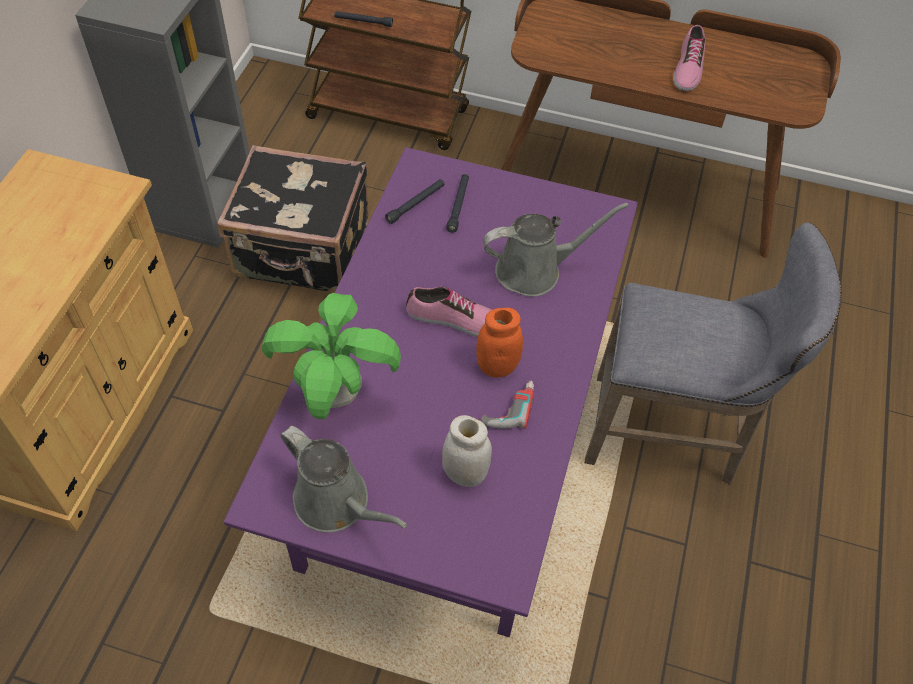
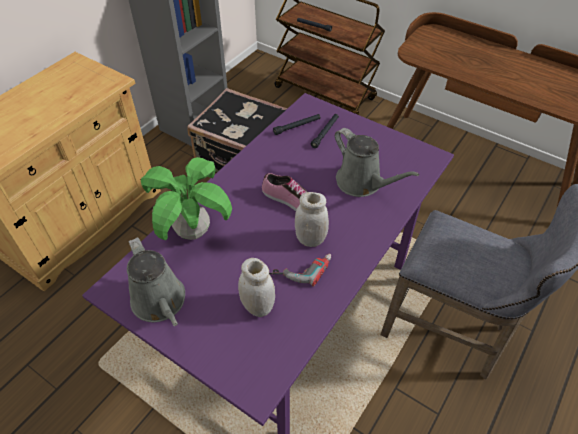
camera: 20 degrees right, 5 degrees down
orange jar [476,308,523,378] -> white jar [295,192,329,247]
grey watering can [483,203,629,297] -> grey watering can turned 45 degrees clockwise [335,128,419,197]
shoe [673,25,705,91] -> none

